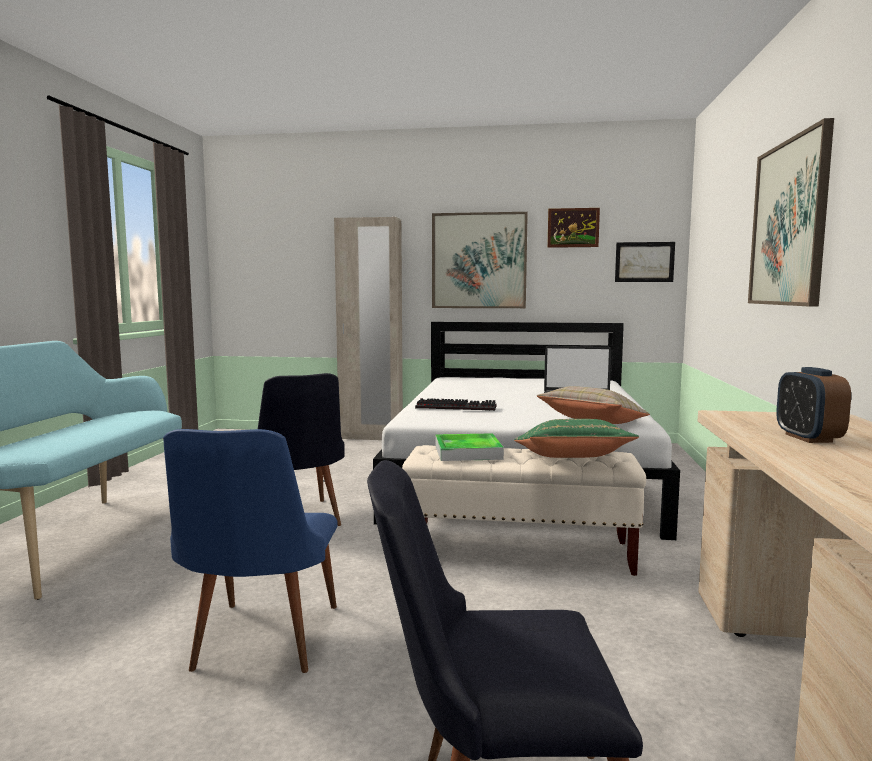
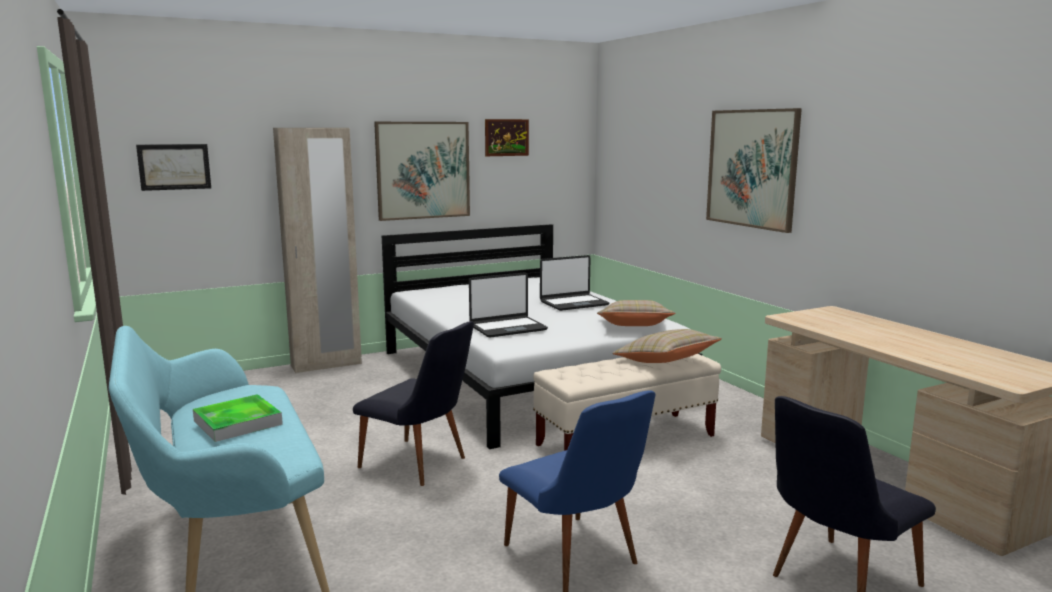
camera: 35 degrees left, 5 degrees up
keyboard [415,398,496,411] -> laptop [469,272,548,338]
tray [435,433,504,461] -> tray moved to [193,394,283,442]
green pillow [514,419,639,458] -> beige pillow [612,329,722,363]
picture [615,242,675,282] -> picture moved to [136,144,211,191]
alarm clock [776,367,851,443] -> none

